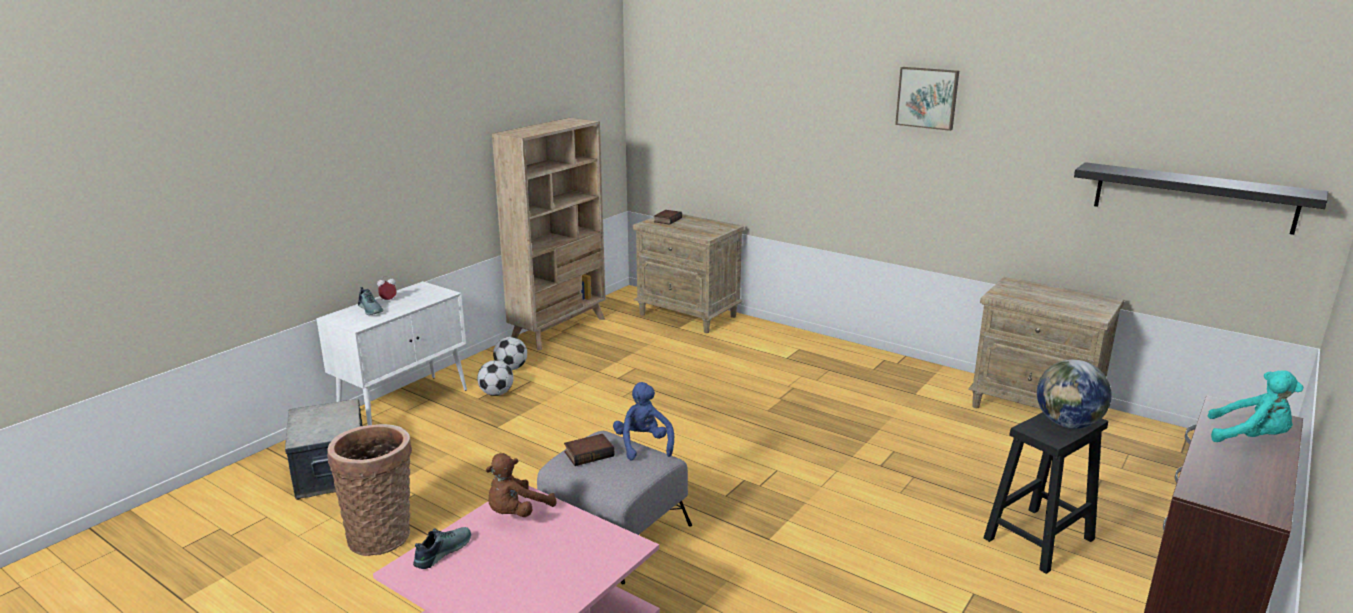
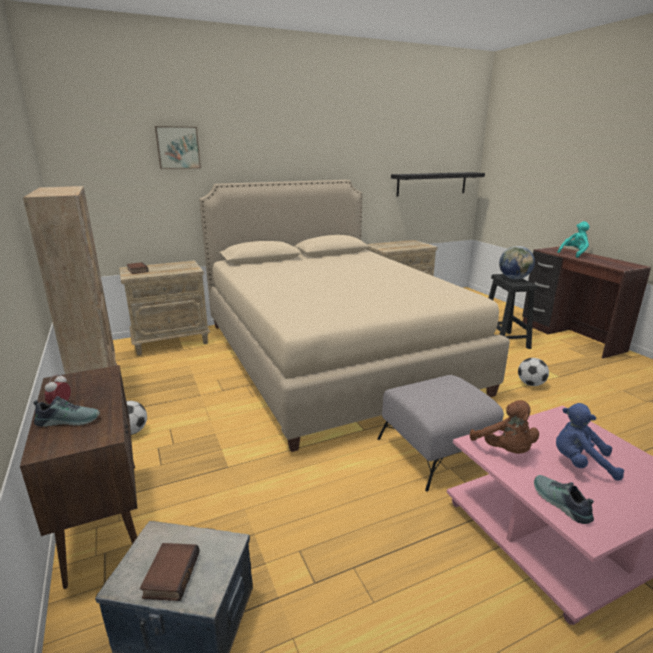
camera: 60 degrees left, 0 degrees up
white cabinet [316,281,467,425] -> brown cabinet [20,365,137,589]
basket [327,424,412,556] -> none
football [477,360,514,396] -> football moved to [518,358,549,386]
book [564,434,614,466] -> book moved to [140,543,200,601]
blue plush toy [613,382,674,460] -> blue plush toy moved to [556,403,624,481]
picture [895,67,959,131] -> picture moved to [155,126,201,169]
none -> beige bed [199,180,510,452]

